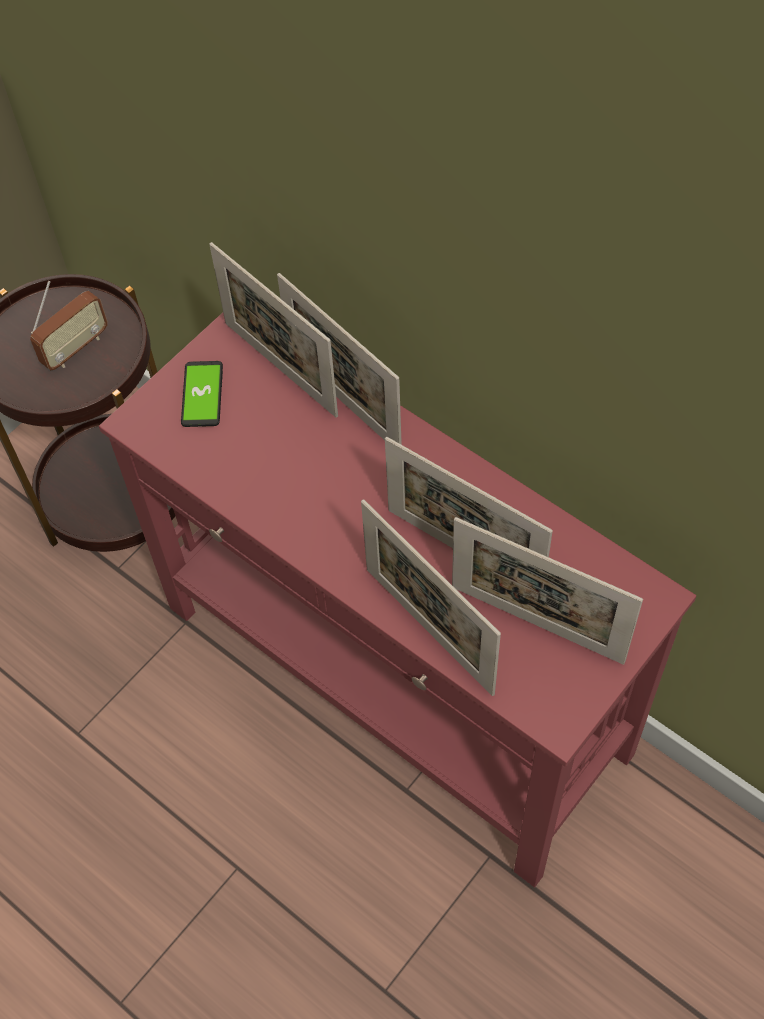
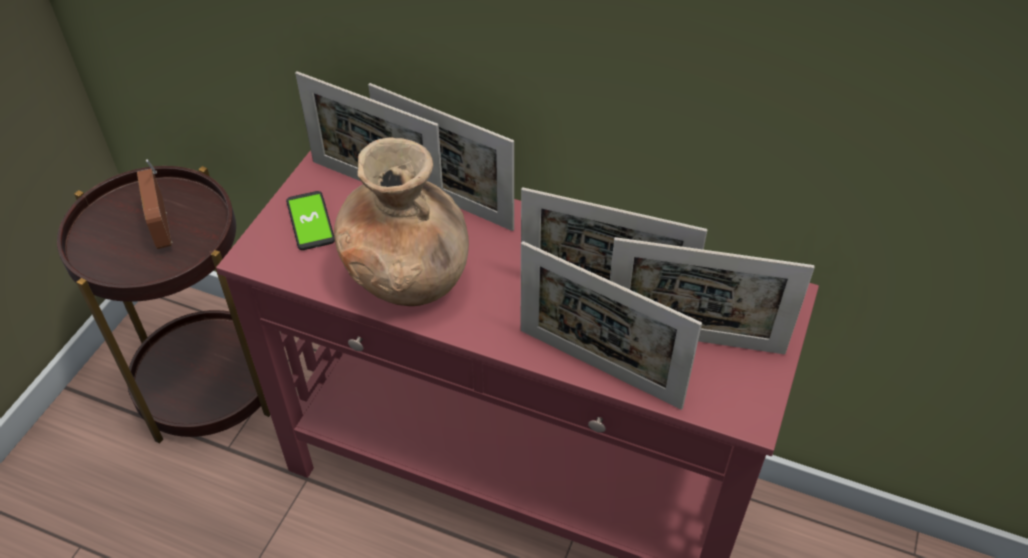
camera: 20 degrees left, 10 degrees down
radio [30,281,108,370] -> radio turned 135 degrees clockwise [137,159,173,249]
none -> brown vase [334,137,469,306]

